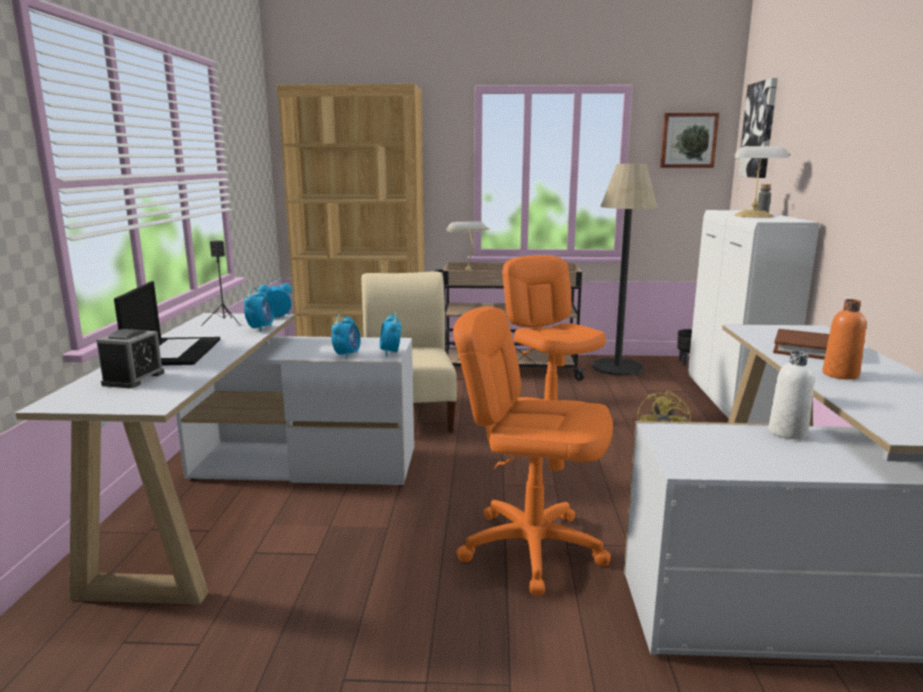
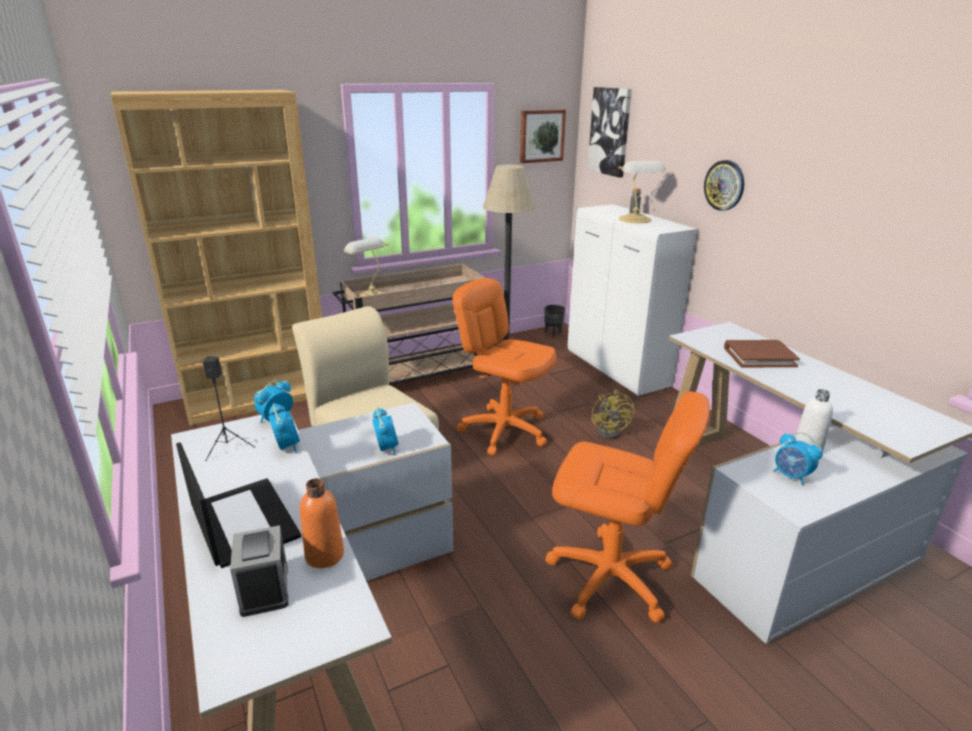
camera: 30 degrees left, 10 degrees up
alarm clock [380,312,401,356] -> alarm clock moved to [773,432,823,486]
orange office chair [453,306,613,595] -> orange office chair turned 150 degrees counterclockwise [545,391,710,623]
orange bottle [822,299,866,380] -> orange bottle moved to [300,478,344,568]
none -> wall clock [704,160,744,211]

